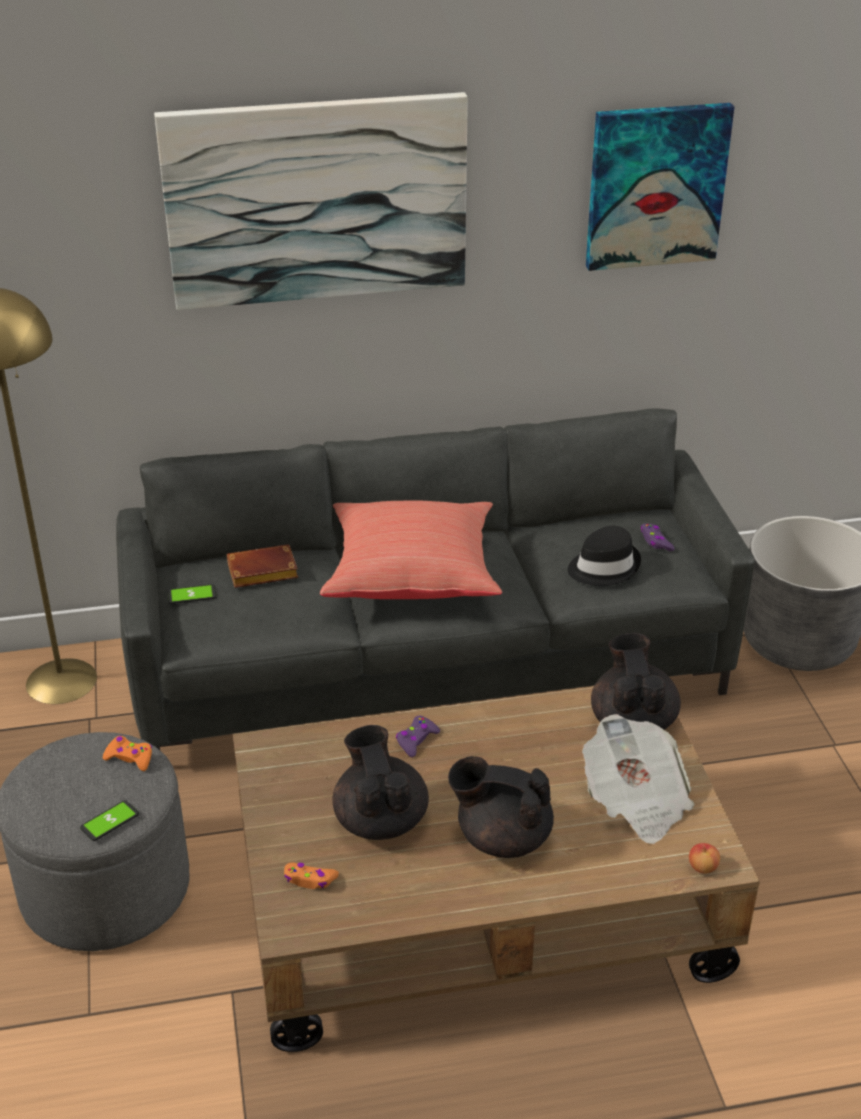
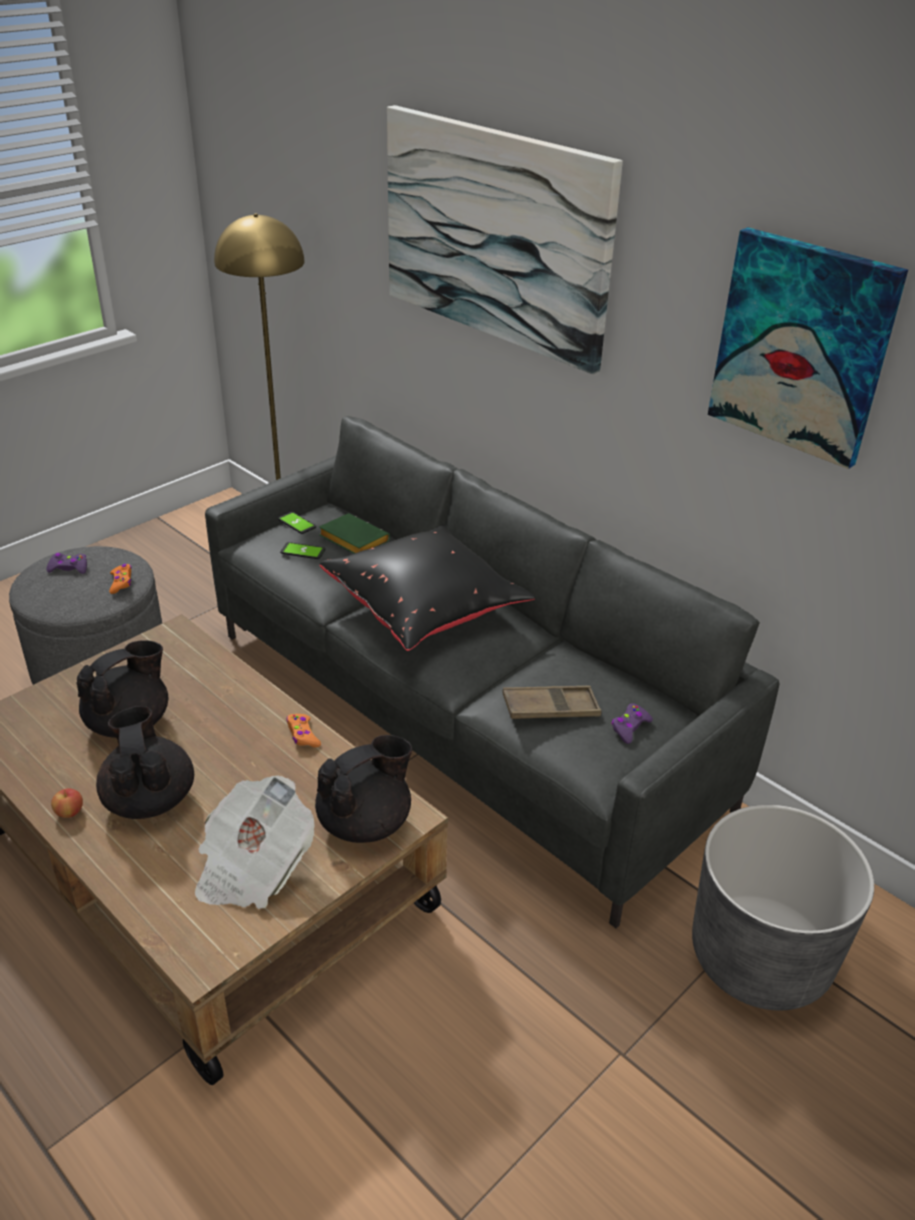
camera: 55 degrees right, 0 degrees up
phone [80,800,139,841] -> phone moved to [280,542,325,559]
brown book [227,544,298,588] -> green book [319,513,390,554]
orange game controller [284,862,339,889] -> orange game controller moved to [286,714,321,748]
red pillow [320,501,502,599] -> black pillow [320,525,536,651]
purple game controller [396,716,440,757] -> purple game controller moved to [46,553,87,574]
black hat [568,526,641,586] -> brown tray [502,686,602,719]
apple [689,843,720,873] -> apple moved to [51,789,83,818]

